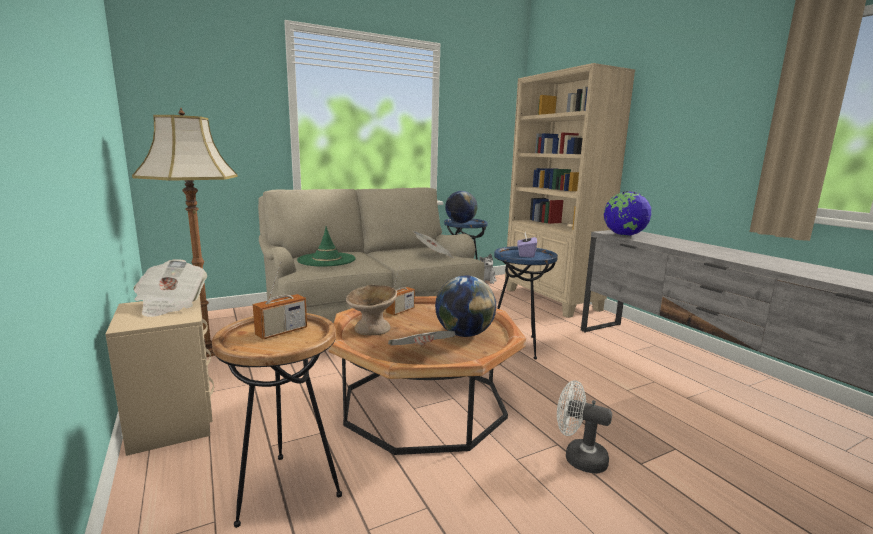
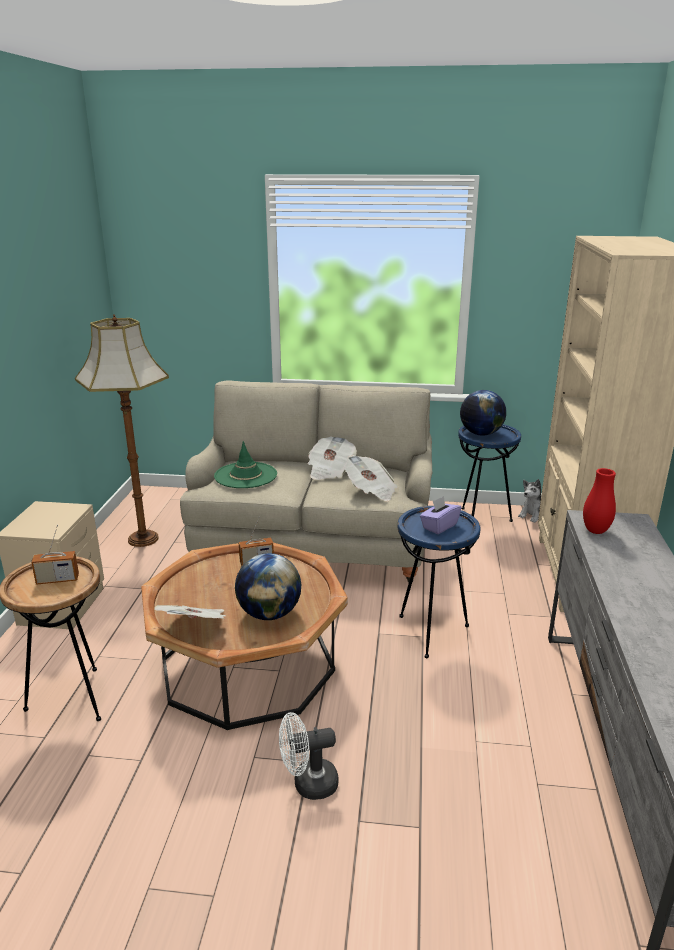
camera: 35 degrees right, 10 degrees up
newspaper [133,259,207,317] -> newspaper moved to [308,436,357,480]
beige bowl [346,285,397,335] -> none
white fan [557,380,612,474] -> white fan turned 75 degrees counterclockwise [279,712,338,800]
globe [604,191,651,236] -> red vase [583,468,616,534]

